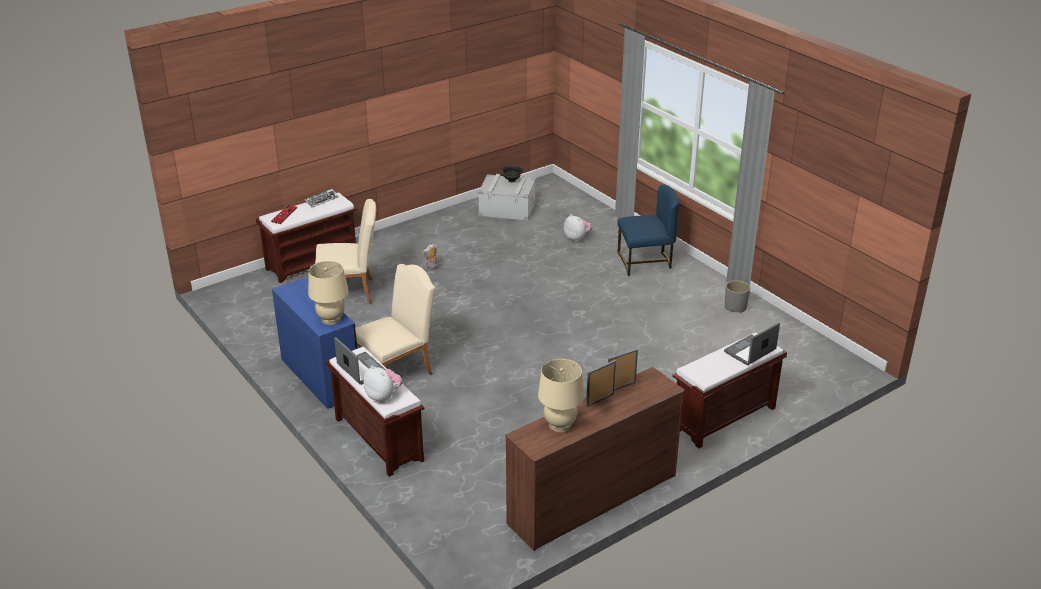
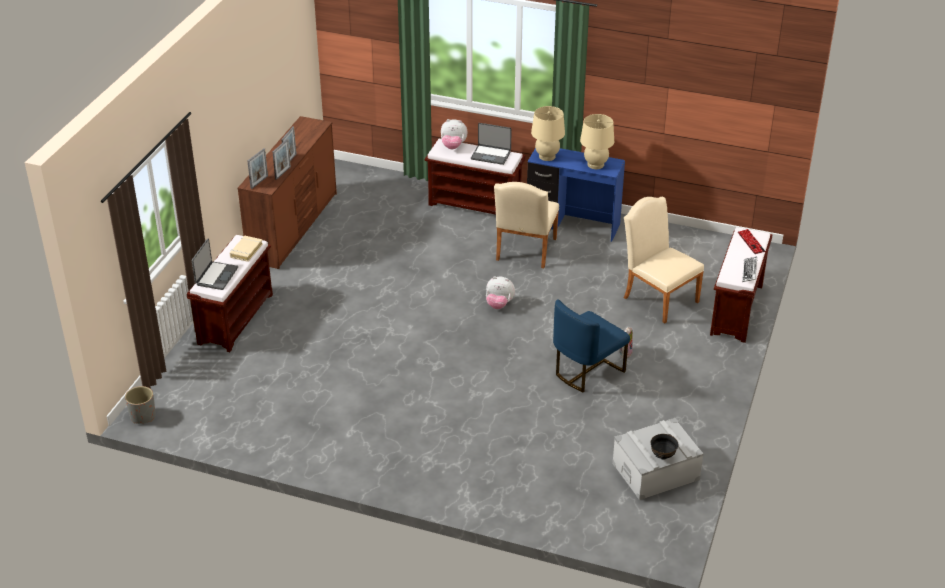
camera: 145 degrees right, 5 degrees up
beige chair [315,199,376,304] -> beige chair turned 90 degrees clockwise [624,197,704,323]
beige table lamp [538,359,584,432] -> beige table lamp moved to [580,114,614,169]
plush toy [564,214,592,242] -> plush toy moved to [486,276,515,309]
blue chair [617,184,679,276] -> blue chair moved to [553,299,630,392]
grey planter [725,280,750,313] -> grey planter moved to [125,386,156,424]
none -> beige book [230,236,263,262]
none -> picture frame [248,148,268,189]

